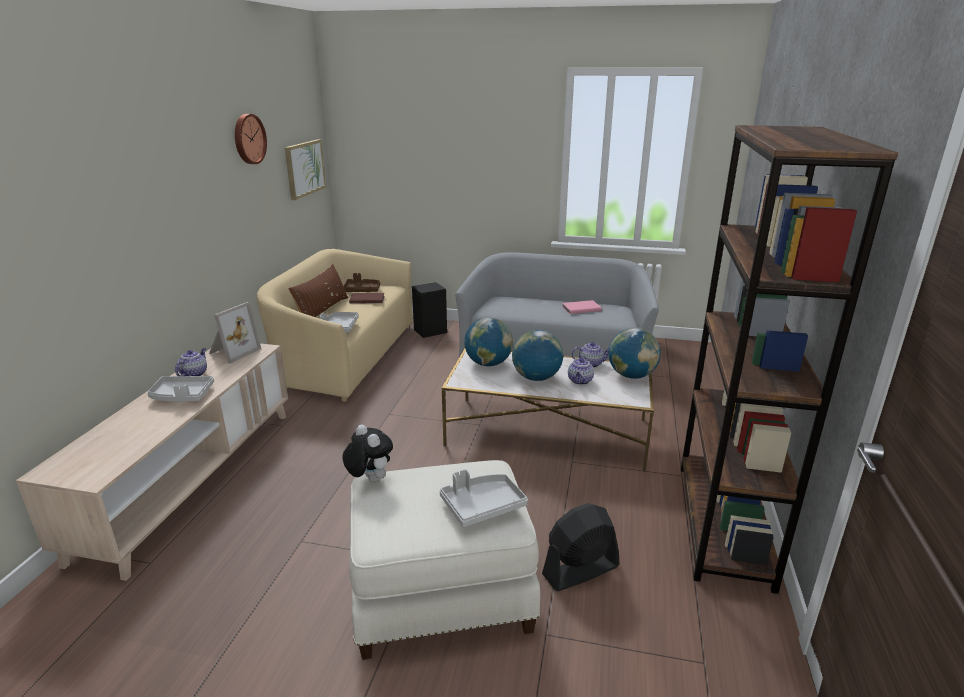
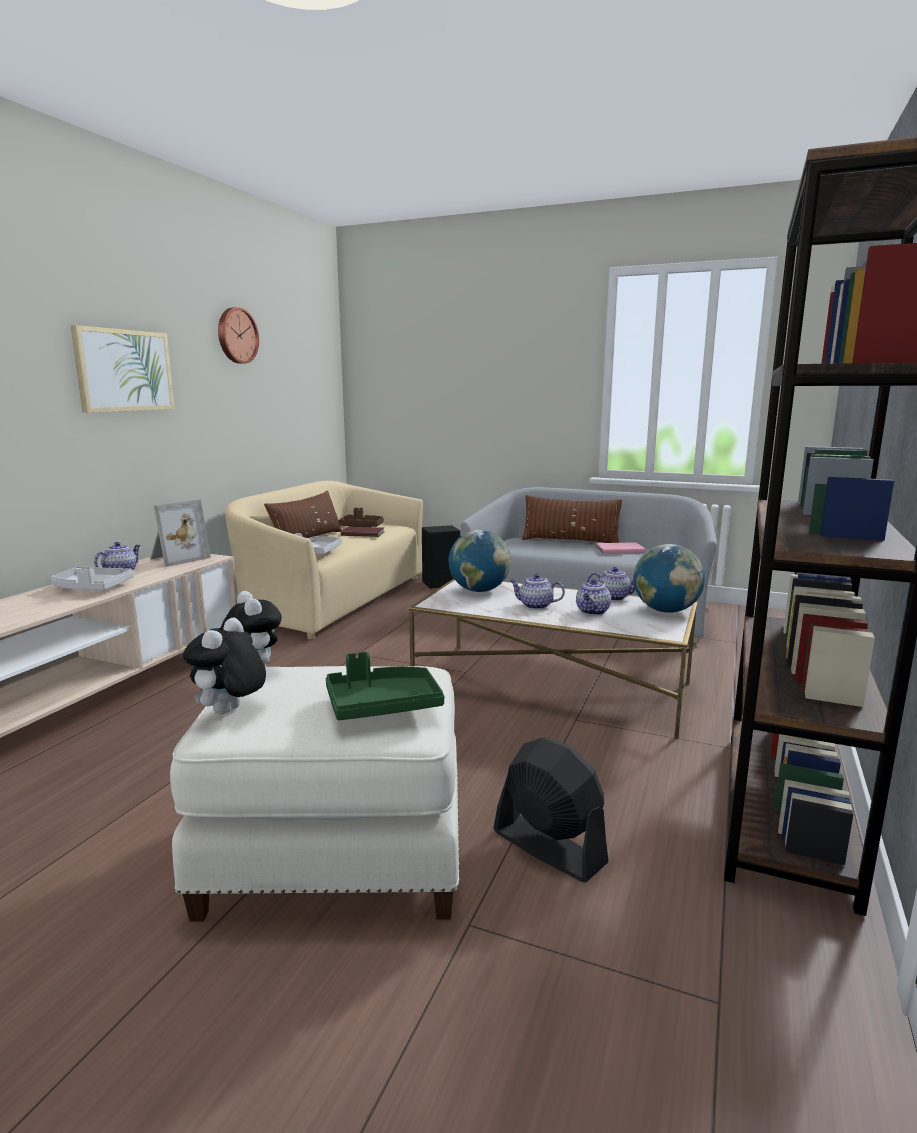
camera: 10 degrees right, 10 degrees down
picture [285,139,326,200] -> picture moved to [71,325,175,413]
grey tray [440,469,528,527] -> green tray [326,652,444,720]
globe [512,330,563,381] -> teapot [510,574,565,609]
black fan [542,503,620,591] -> black fan turned 60 degrees clockwise [494,738,609,882]
none -> plush toy [183,617,266,714]
none -> brown pillow [522,495,622,543]

